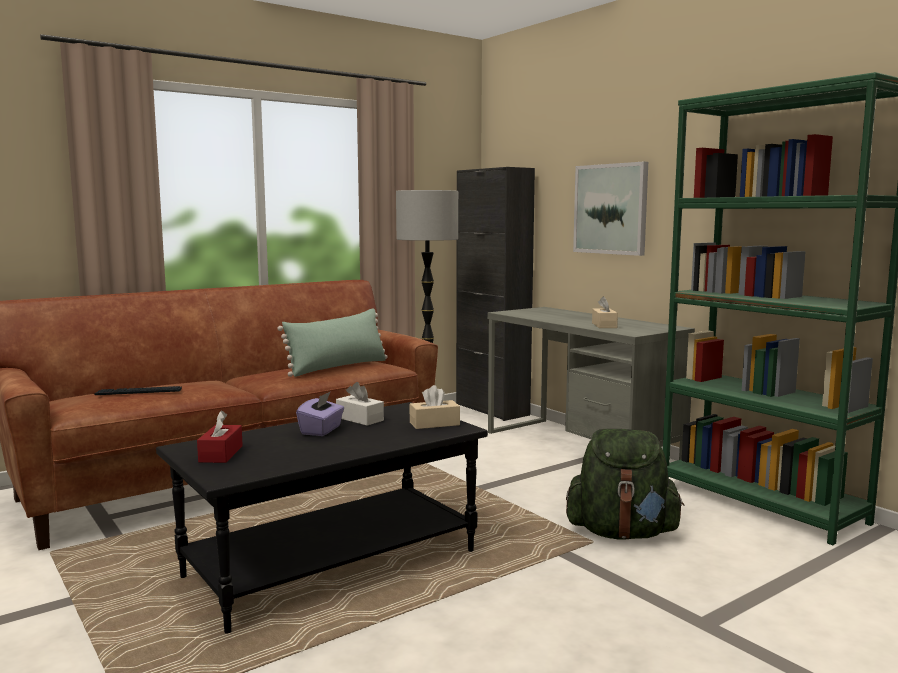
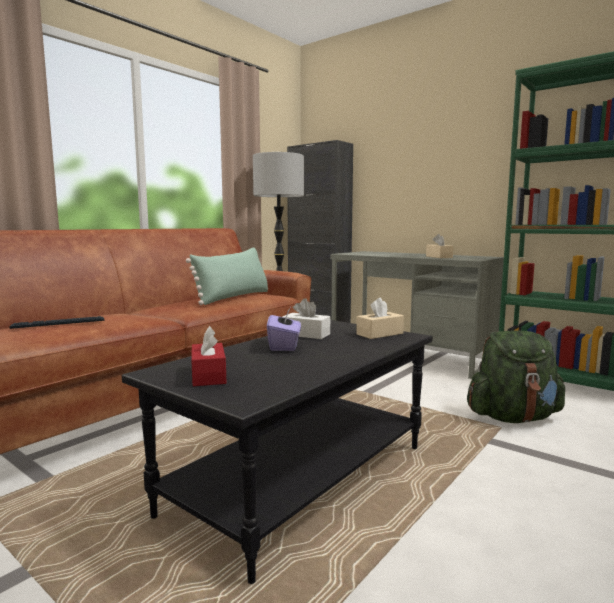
camera: 15 degrees left, 0 degrees up
picture [573,162,648,256] -> none

